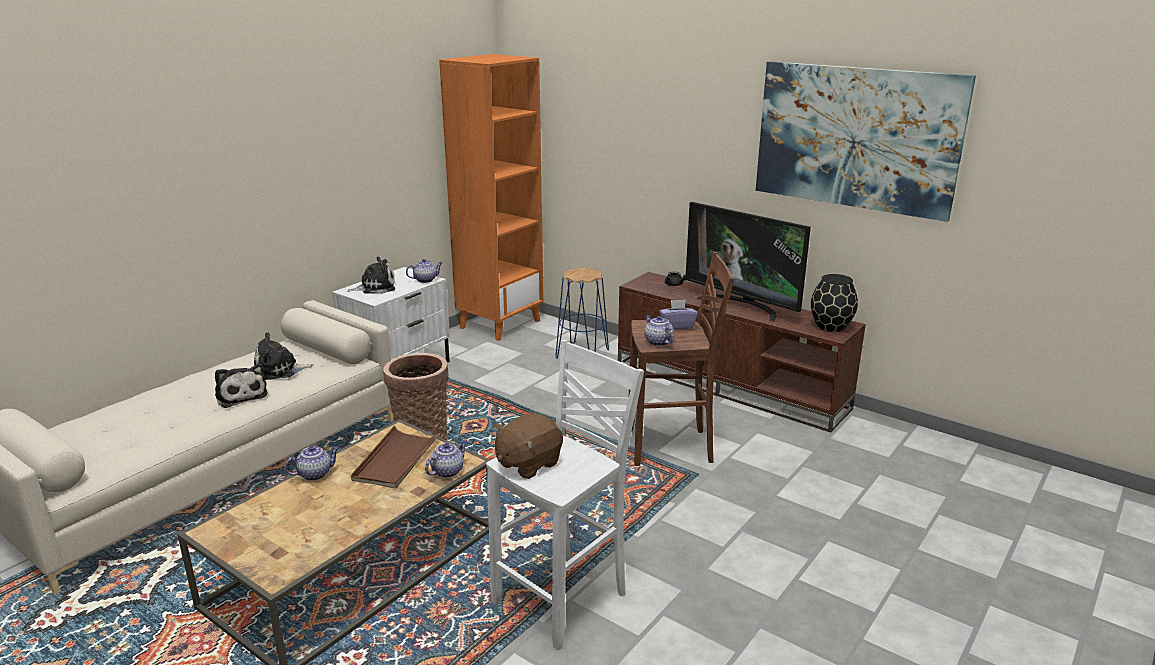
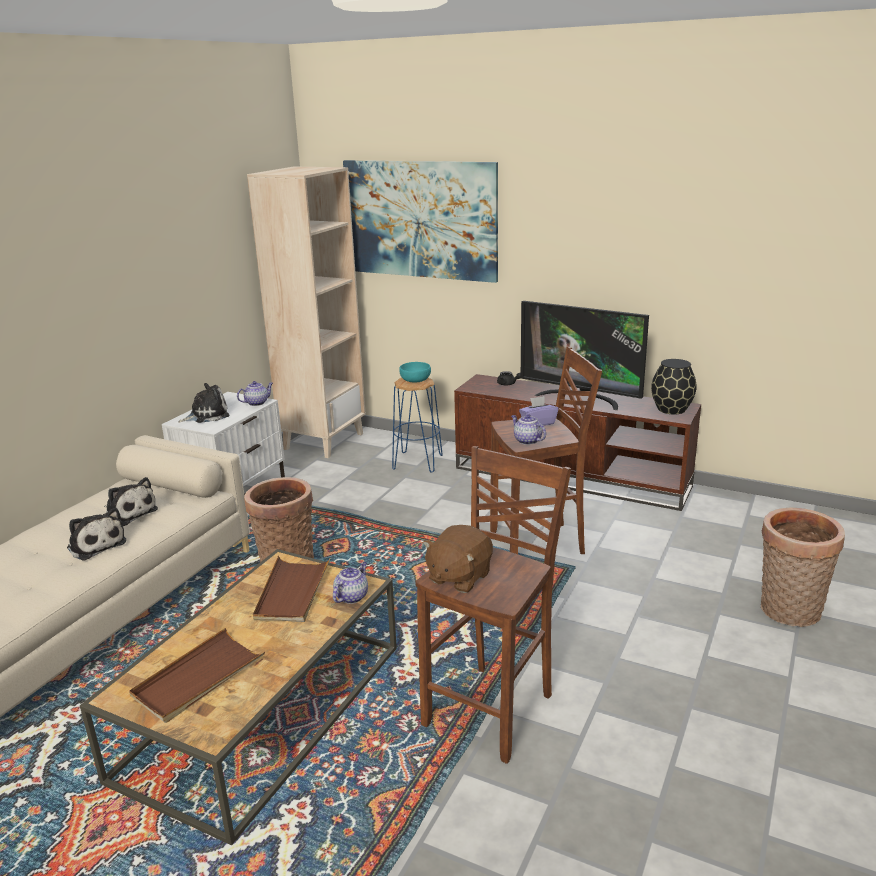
camera: 10 degrees left, 0 degrees up
plush toy [254,332,314,380] -> plush toy turned 120 degrees counterclockwise [103,477,158,526]
teapot [285,446,339,481] -> none
orange bookcase [439,54,544,341] -> beige bookcase [247,167,366,458]
white stool [486,340,644,650] -> brown stool [415,446,571,764]
picture [756,61,976,222] -> picture moved to [343,160,498,283]
none -> brown tray [129,628,265,723]
none -> turquoise bowl [399,362,431,382]
none -> basket [761,508,845,627]

